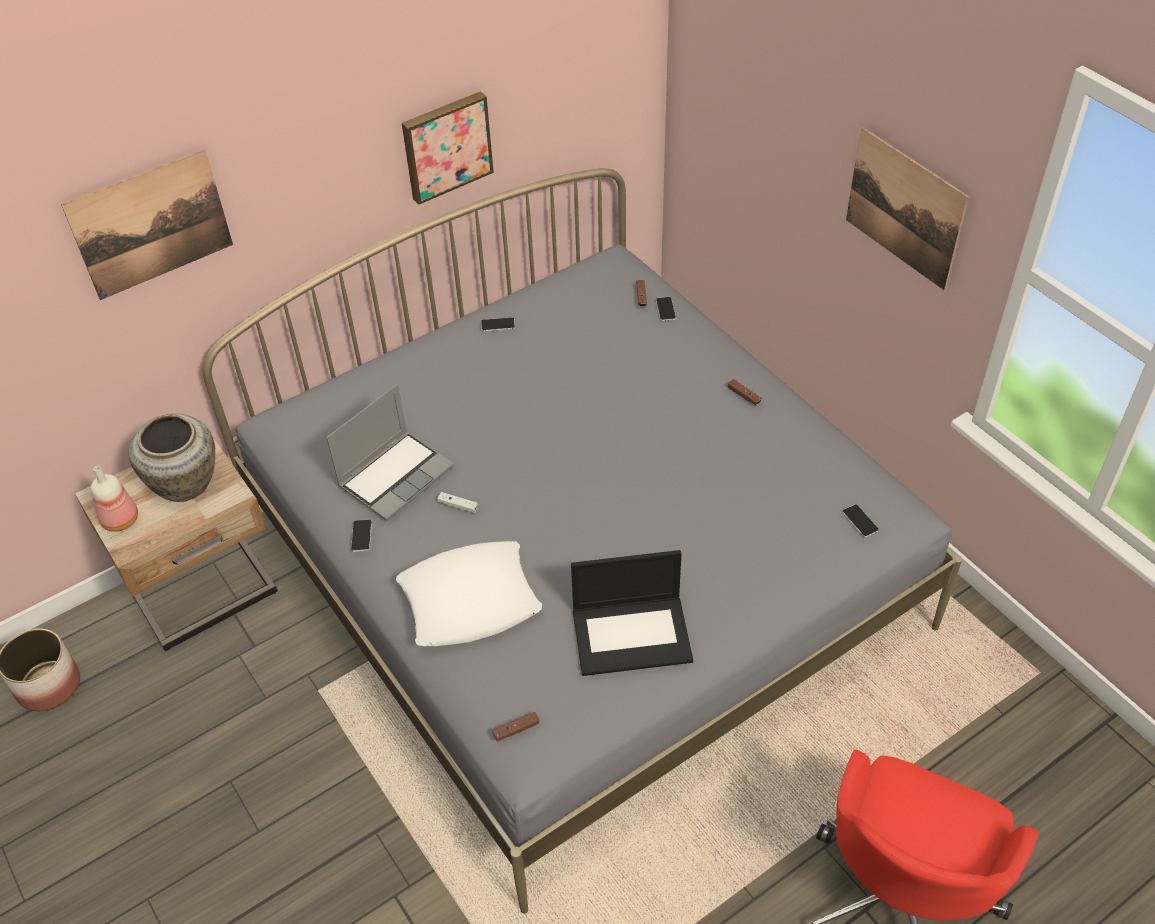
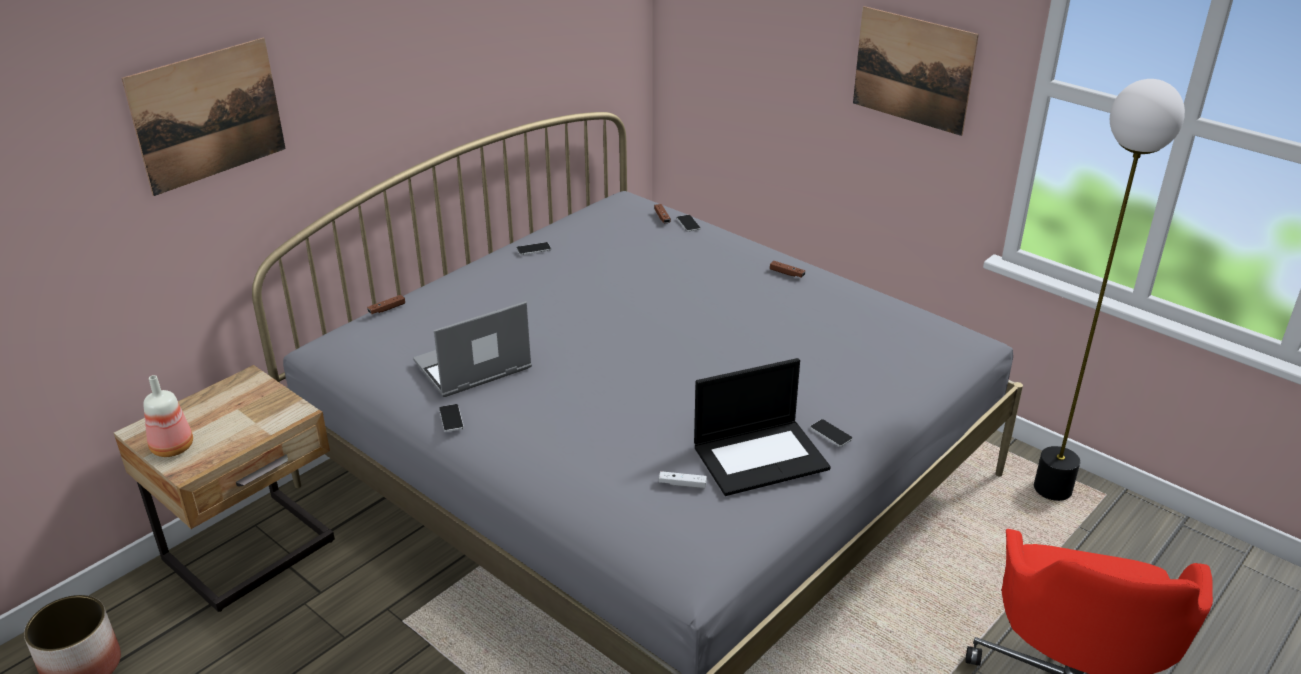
camera: 15 degrees left, 15 degrees down
beige vase [129,414,215,502] -> none
laptop [326,384,454,521] -> laptop turned 150 degrees counterclockwise [413,301,532,397]
white pillow [396,541,542,646] -> none
picture [402,91,494,205] -> none
white game controller [437,492,478,513] -> white game controller moved to [659,471,707,489]
brown game controller [493,712,539,742] -> brown game controller moved to [367,295,405,314]
phone [842,504,879,537] -> phone moved to [810,419,852,447]
none -> floor lamp [1034,79,1185,501]

